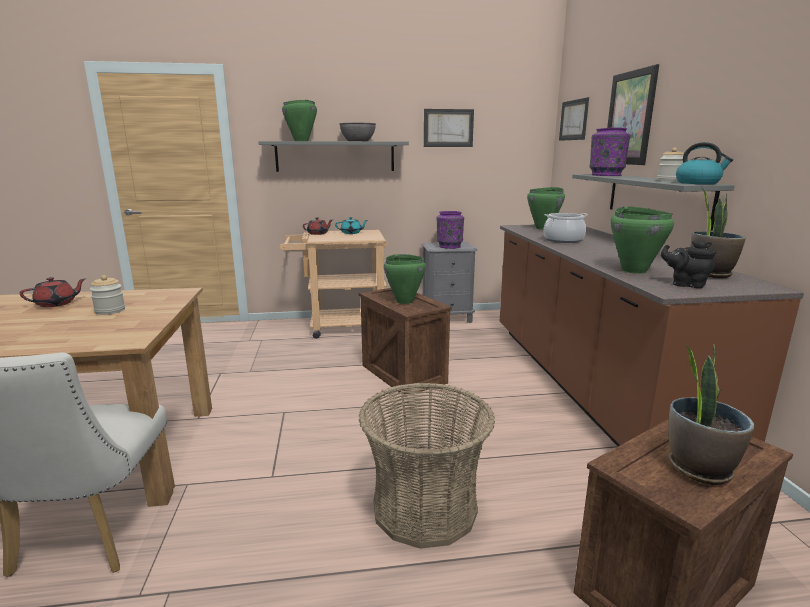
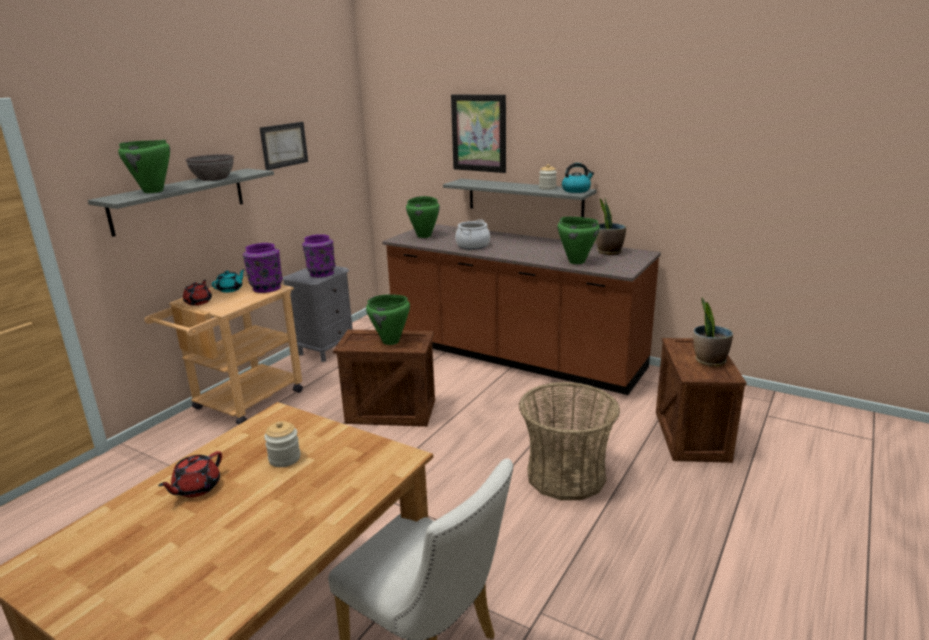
camera: 50 degrees left, 5 degrees up
red teapot [20,277,87,307] -> red teapot turned 150 degrees counterclockwise [158,451,222,497]
picture [559,97,589,141] -> none
purple vase [590,127,631,176] -> purple vase moved to [243,243,283,293]
black teapot [661,240,716,288] -> none

